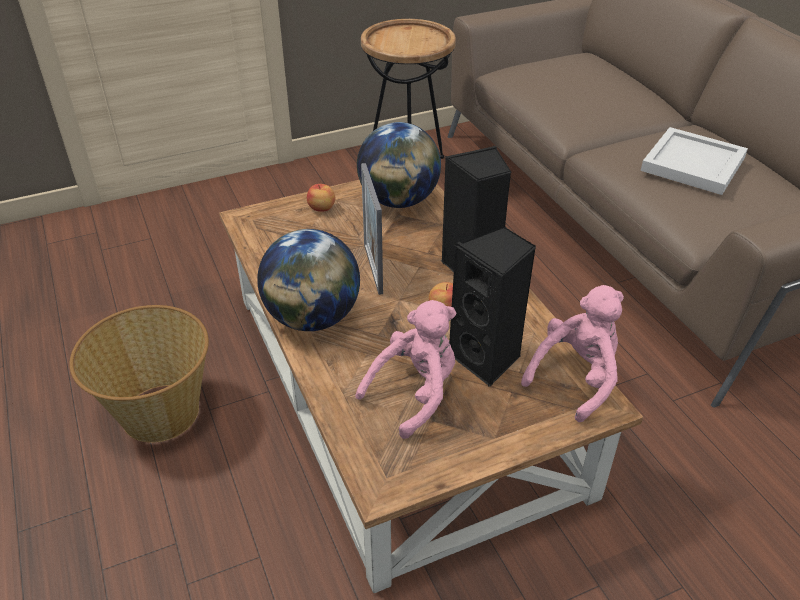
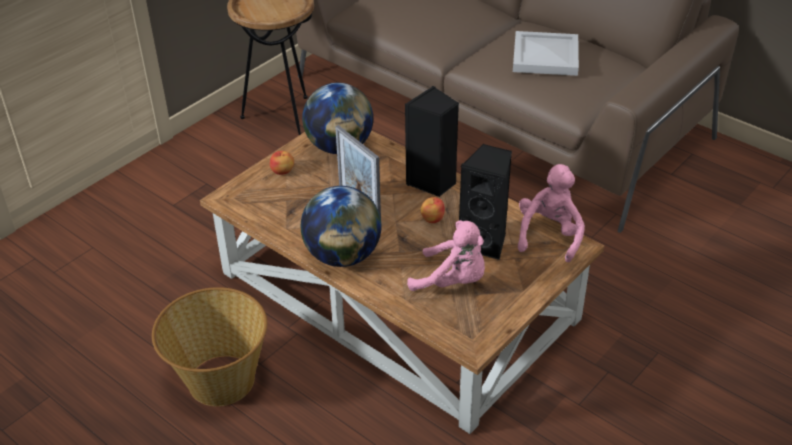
camera: 25 degrees left, 0 degrees up
pink plush toy [355,300,456,439] -> pink plush toy turned 90 degrees clockwise [407,220,485,291]

